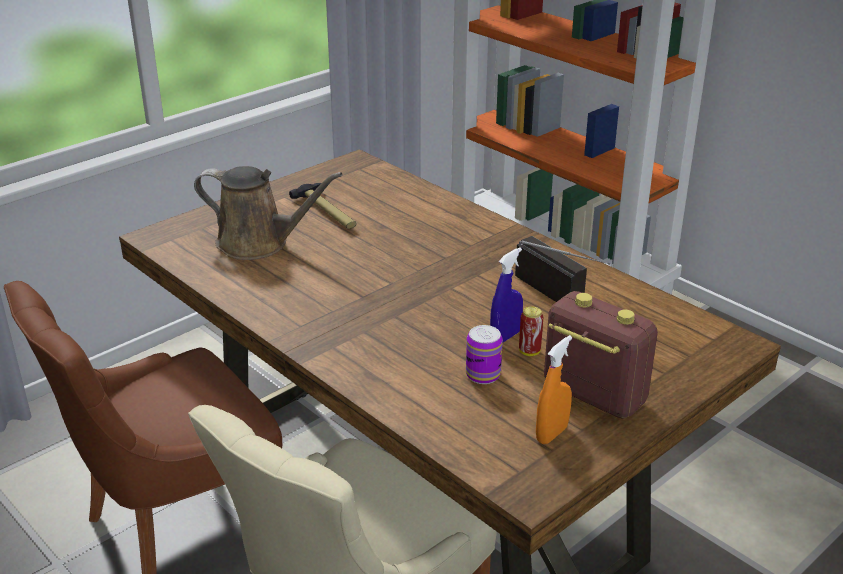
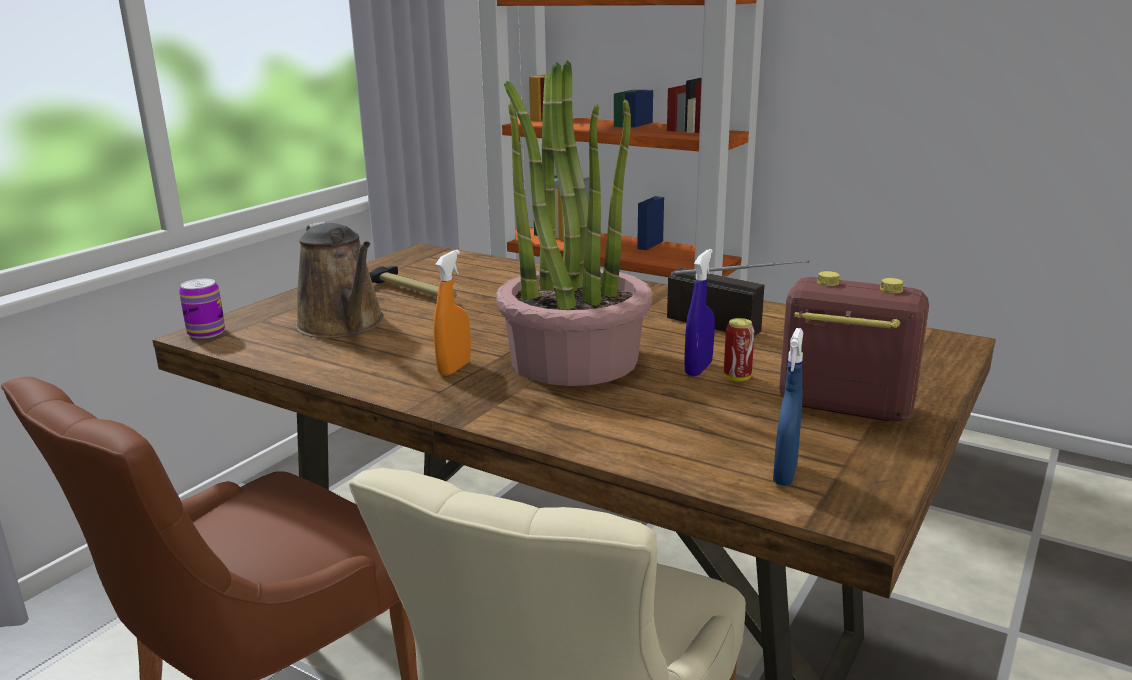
camera: 15 degrees left, 10 degrees down
brown watering can [194,166,343,260] -> brown watering can turned 60 degrees clockwise [295,222,384,338]
can [466,325,503,384] -> can moved to [179,279,225,339]
orange spray bottle [536,335,572,444] -> orange spray bottle moved to [433,250,471,376]
none -> potted plant [496,60,653,386]
none -> blue spray bottle [773,328,803,486]

